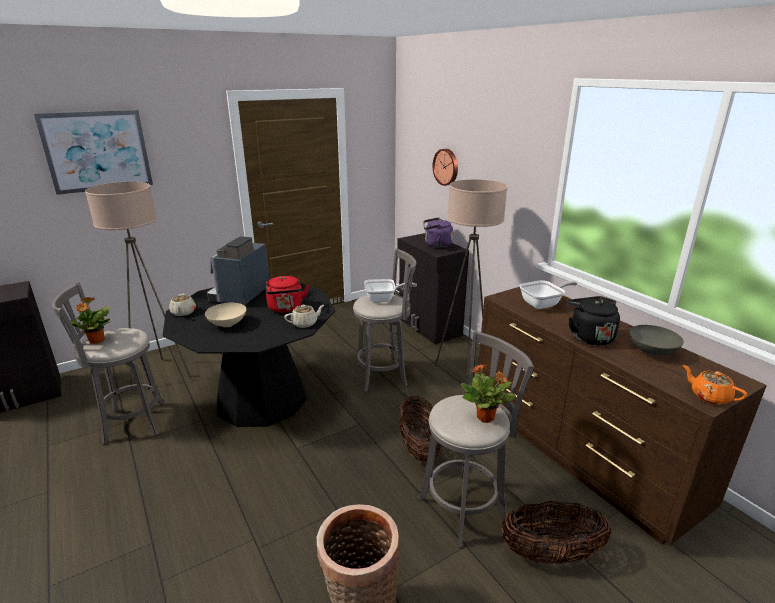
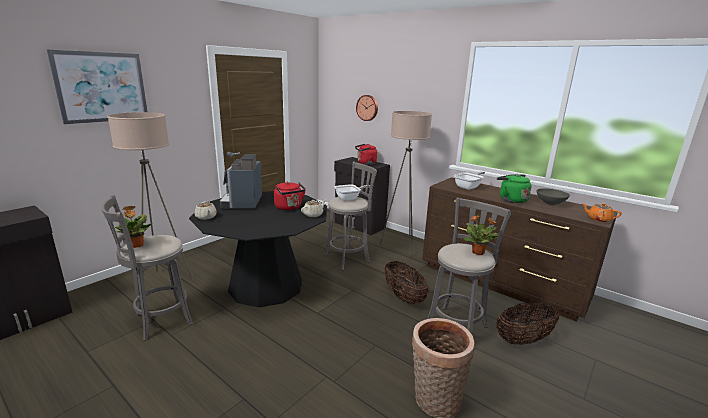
camera: 20 degrees left, 5 degrees down
beige bowl [205,303,246,327] -> none
purple kettle [424,217,453,248] -> red kettle [355,144,377,165]
black kettle [567,296,620,345] -> green kettle [497,174,531,203]

